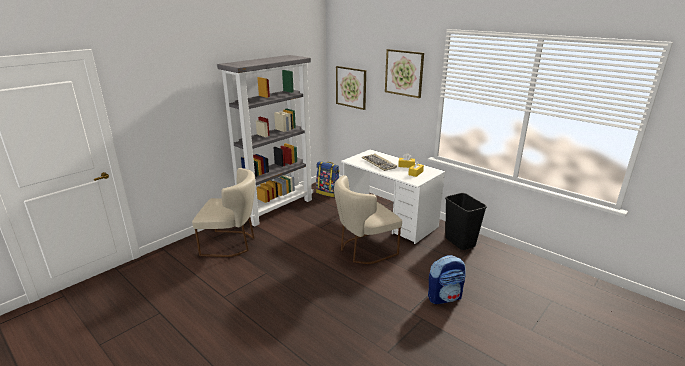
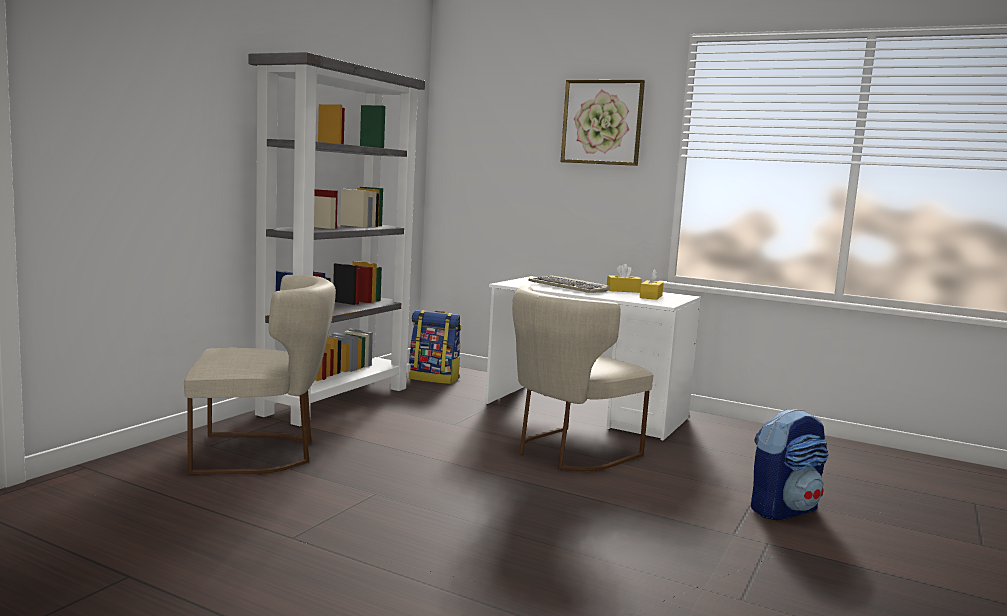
camera: 15 degrees left, 15 degrees down
picture [336,66,366,110] -> none
black trash can [445,193,487,250] -> none

